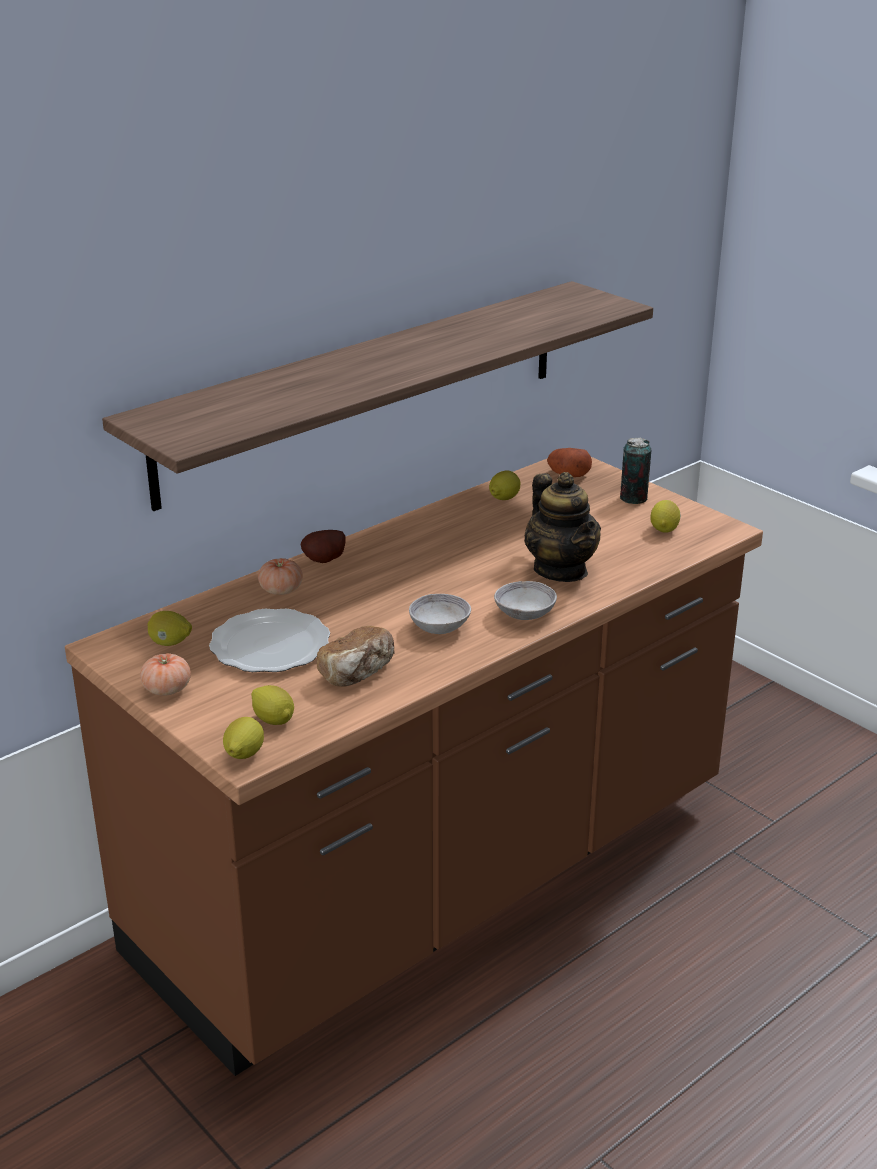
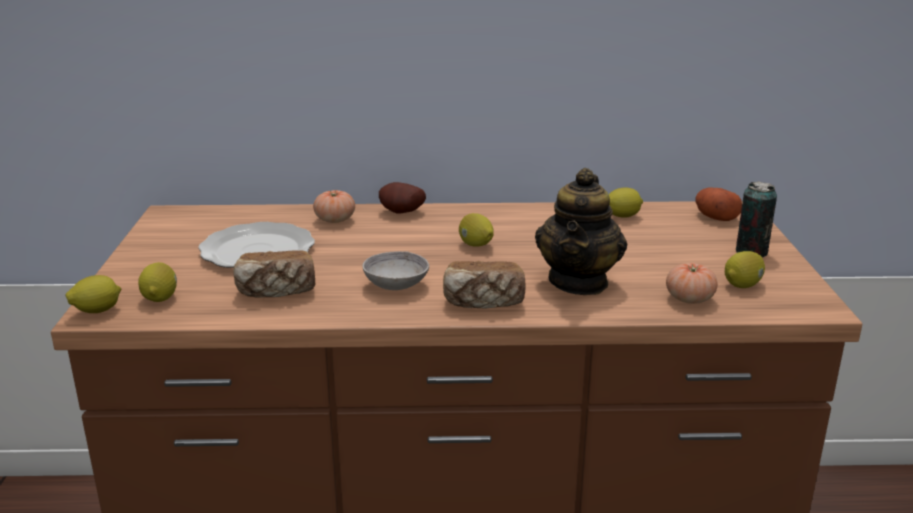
camera: 40 degrees right, 5 degrees down
shelf [102,281,653,511] -> none
tomato [140,653,191,696] -> tomato moved to [666,263,718,304]
lemon [147,611,192,646] -> lemon moved to [459,213,494,247]
grey bowl [494,581,557,620] -> bread [443,261,526,308]

